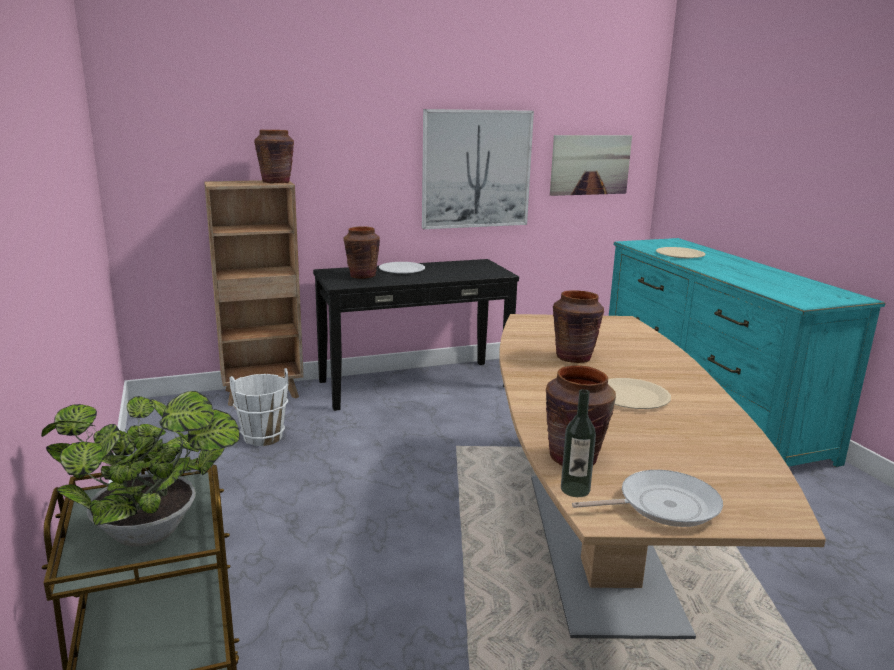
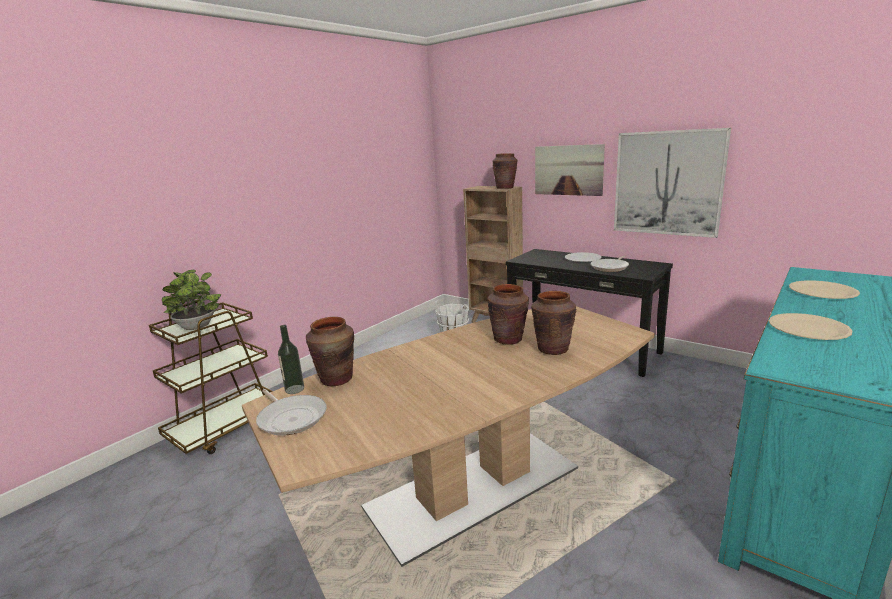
camera: 60 degrees right, 0 degrees up
brown vase [344,226,380,279] -> brown vase moved to [531,291,576,355]
picture [550,135,632,196] -> picture moved to [535,144,605,196]
beige plate [608,378,671,409] -> beige plate moved to [769,313,853,340]
none -> frying pan [591,256,629,272]

